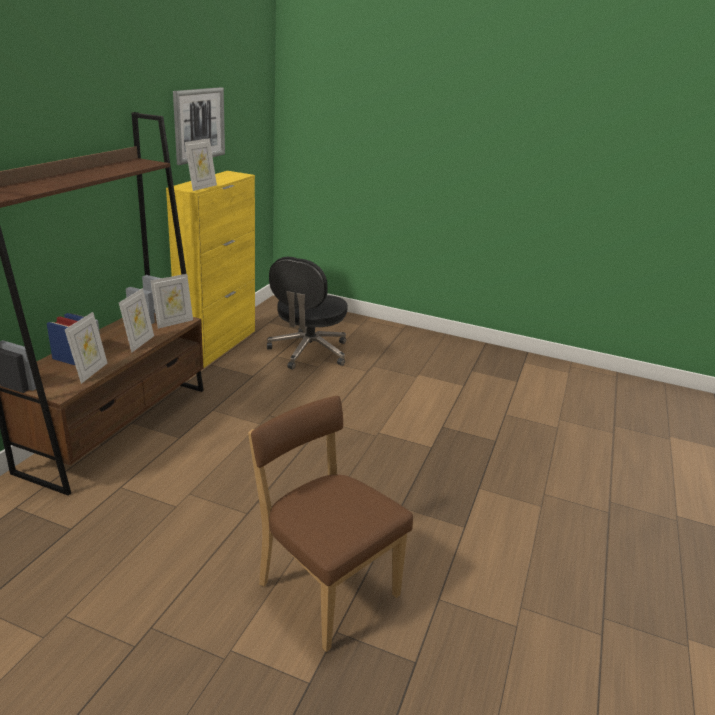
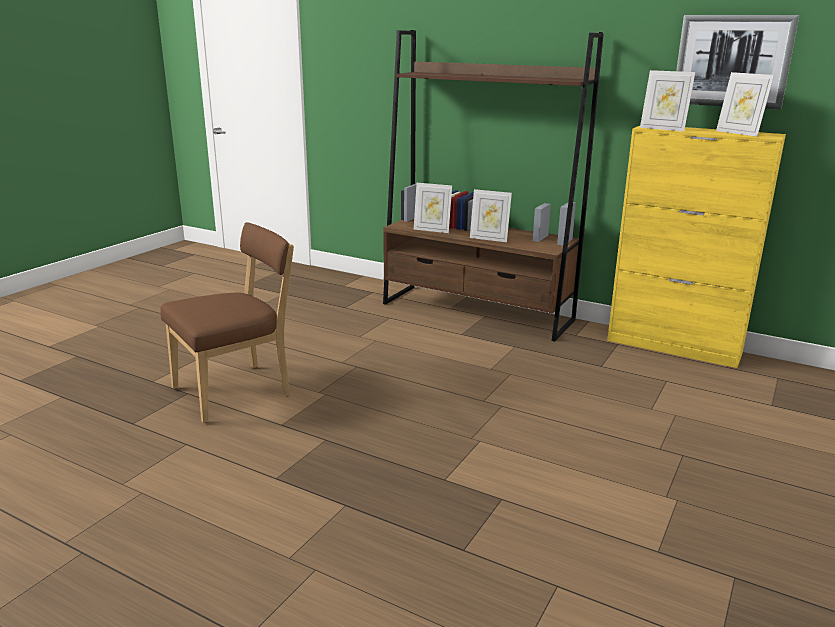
camera: 100 degrees right, 5 degrees down
picture frame [151,274,193,329] -> picture frame moved to [716,72,774,137]
black office chair [267,257,348,370] -> none

